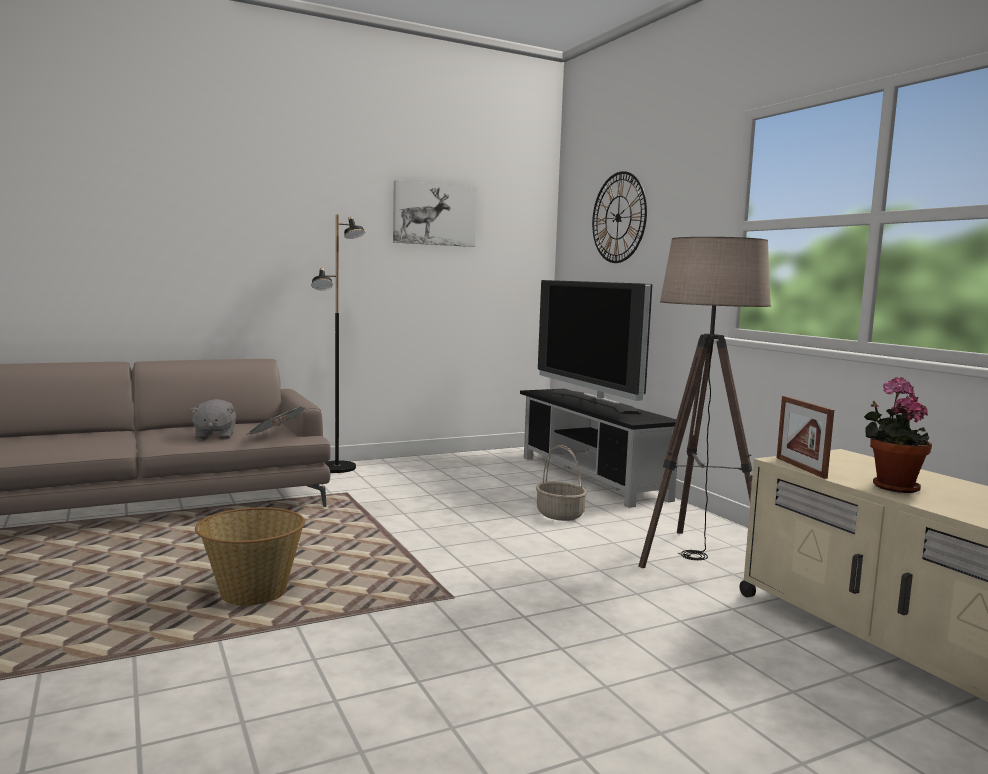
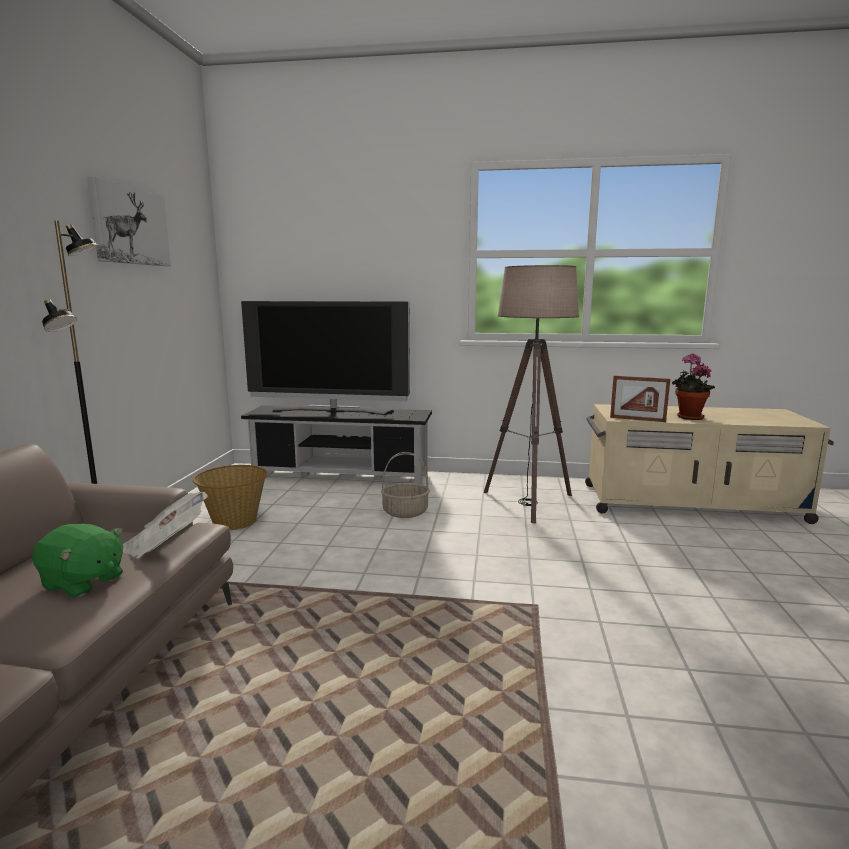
camera: 55 degrees left, 5 degrees up
grey plush toy [190,399,236,440] -> green plush toy [32,524,123,598]
basket [195,507,305,605] -> basket moved to [193,465,267,530]
wall clock [592,171,647,263] -> none

